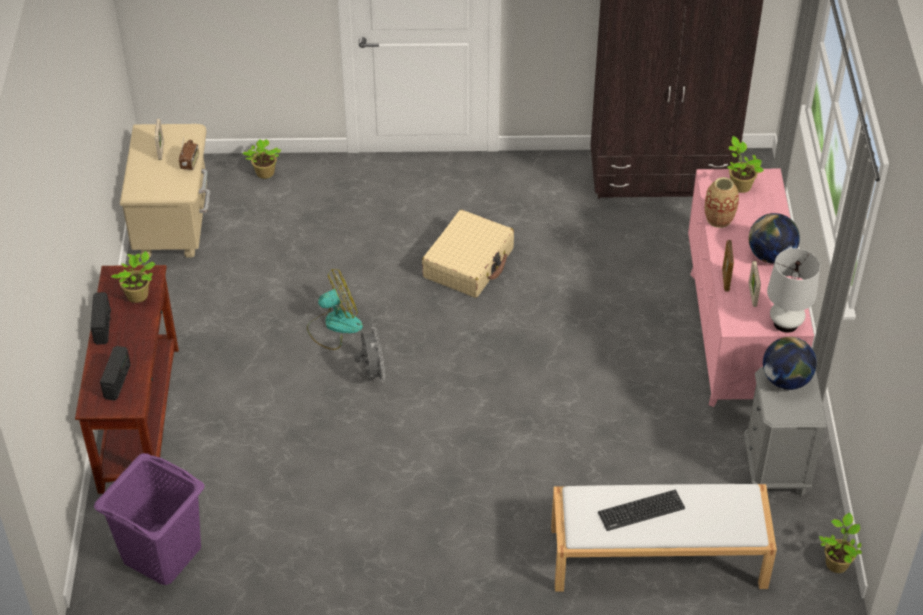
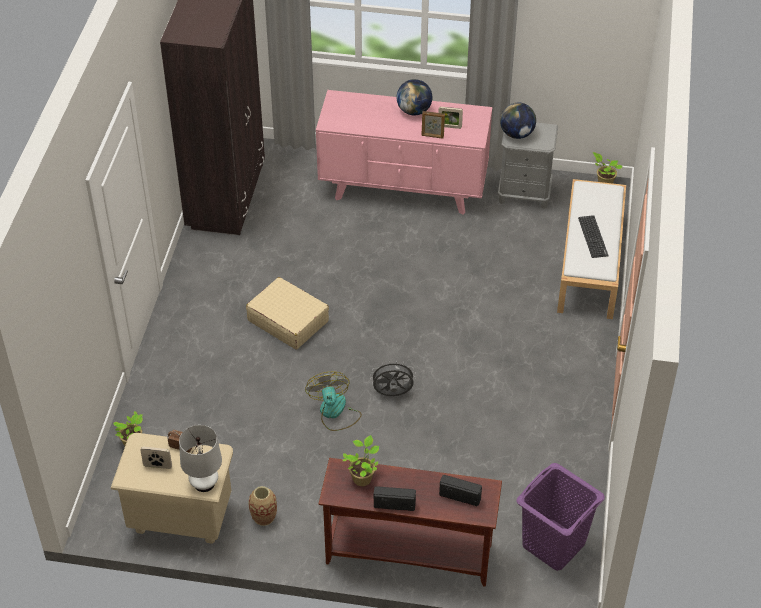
camera: 80 degrees left, 0 degrees up
vase [705,177,739,228] -> vase moved to [249,486,277,526]
potted plant [727,136,764,193] -> none
white table lamp [767,248,820,333] -> white table lamp moved to [179,425,222,492]

